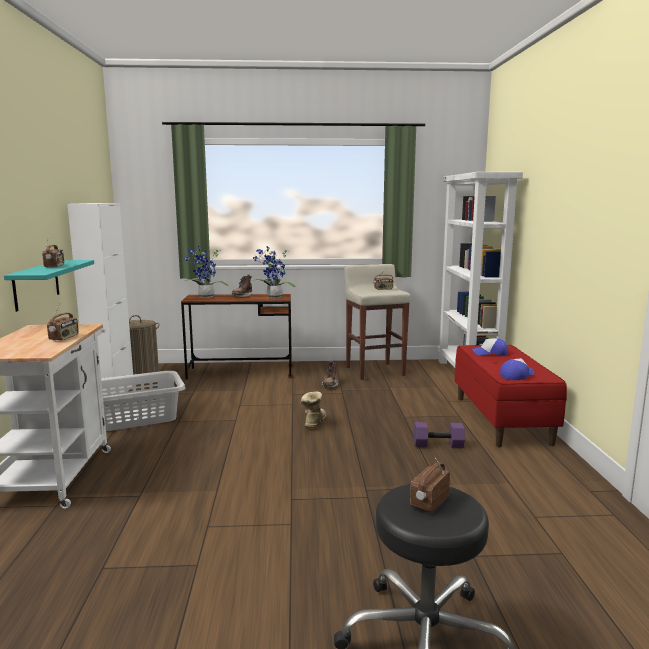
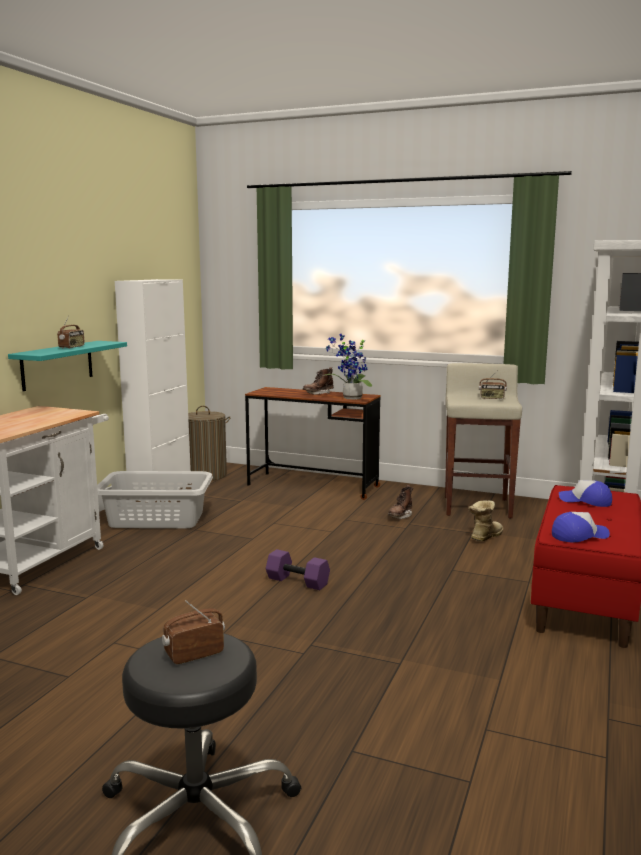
camera: 25 degrees right, 0 degrees up
radio [47,303,79,341] -> none
potted plant [184,246,228,298] -> none
boot [301,391,326,428] -> boot moved to [468,500,503,541]
purple dumbbell [414,422,465,448] -> purple dumbbell moved to [266,549,330,590]

